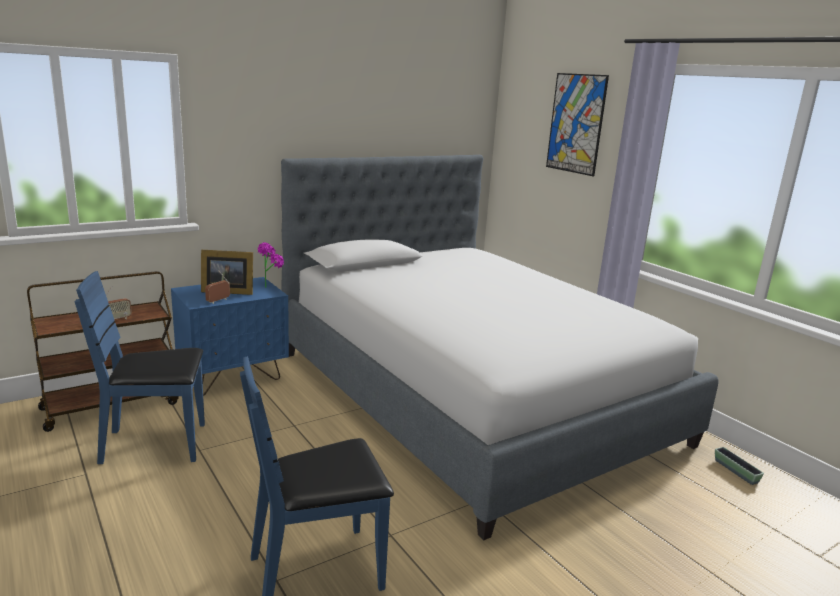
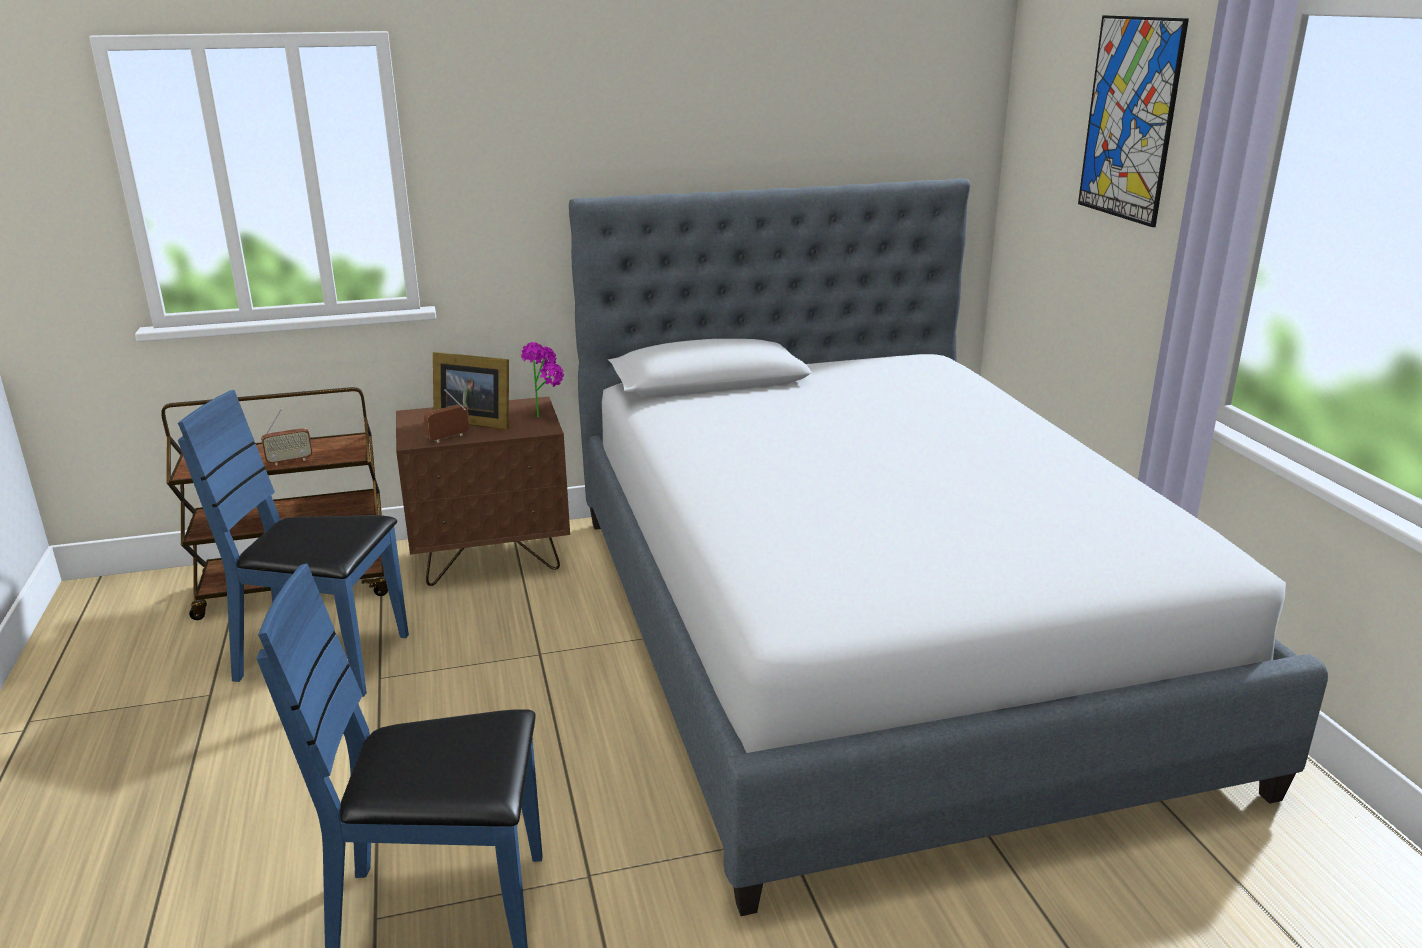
camera: 20 degrees right, 5 degrees up
blue nightstand [171,277,289,396] -> brown nightstand [396,397,570,586]
planter [715,447,764,485] -> none

